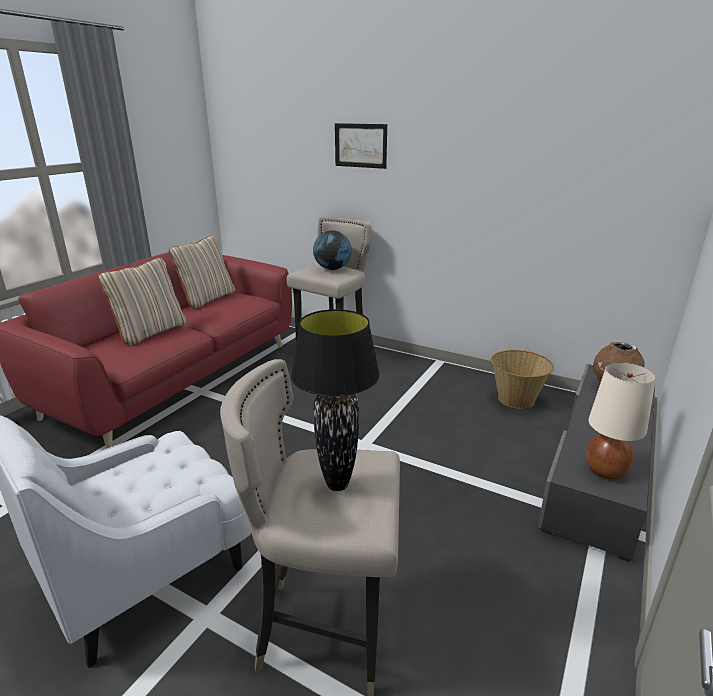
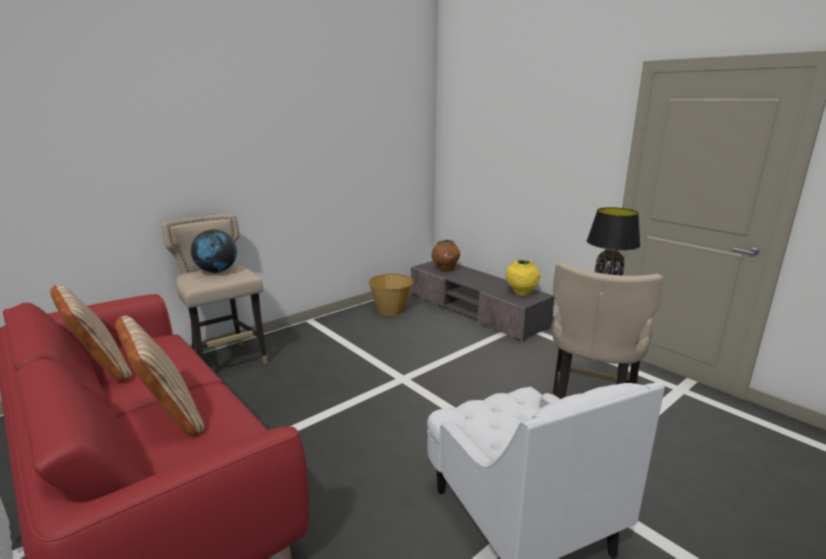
camera: 70 degrees left, 5 degrees down
picture [335,123,387,169] -> none
beige table lamp [586,362,656,480] -> yellow vase [506,259,540,296]

